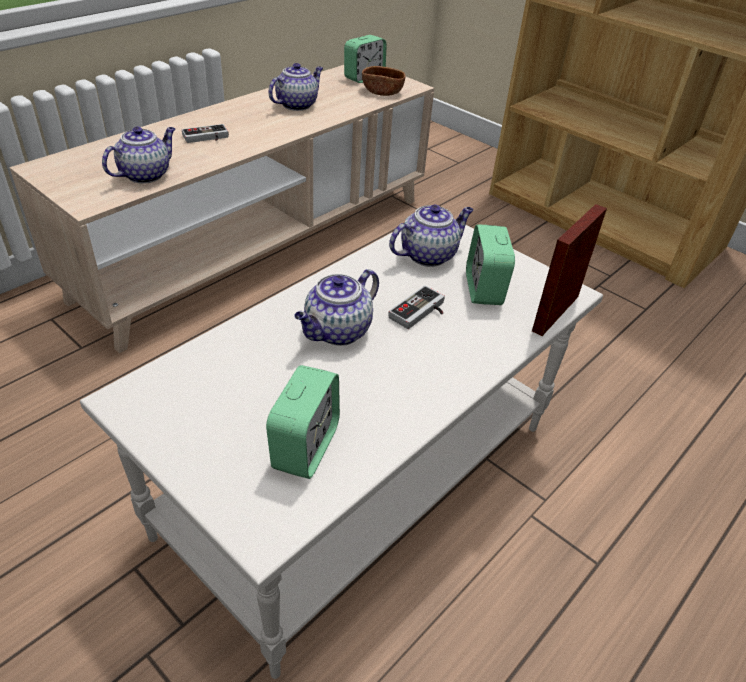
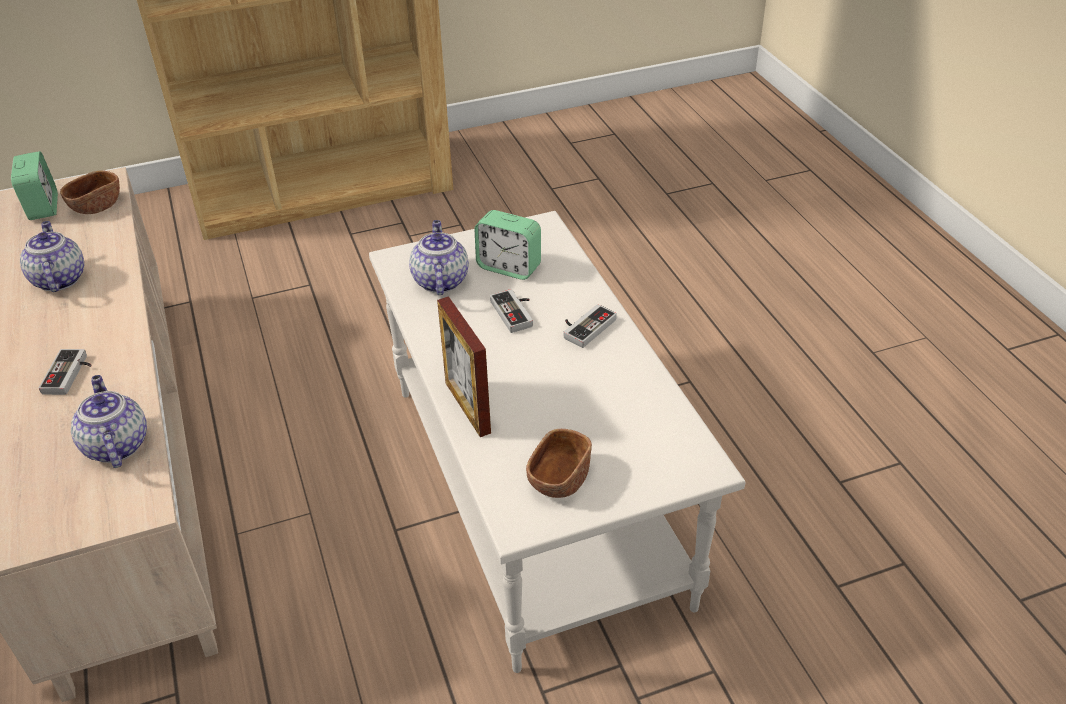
camera: 60 degrees left, 0 degrees up
alarm clock [266,365,340,479] -> none
teapot [294,269,379,346] -> none
picture frame [532,204,607,336] -> picture frame moved to [437,296,491,437]
none -> brown bowl [526,429,592,498]
none -> game controller [563,304,617,348]

